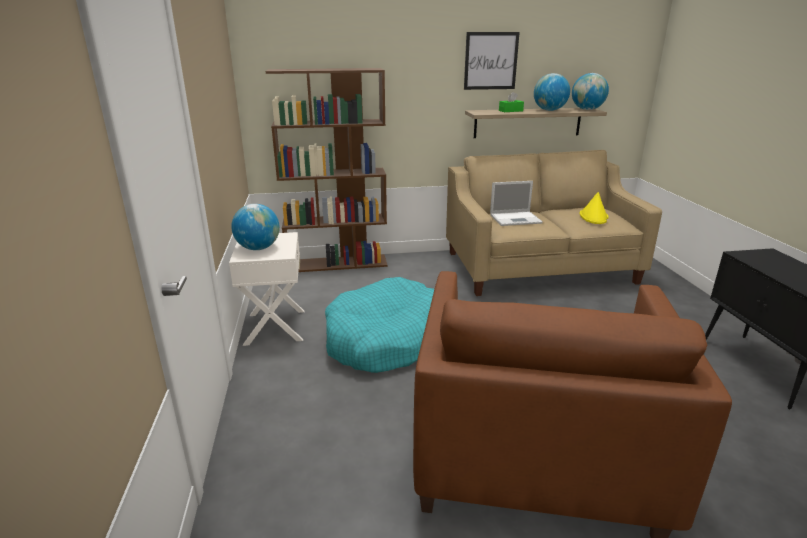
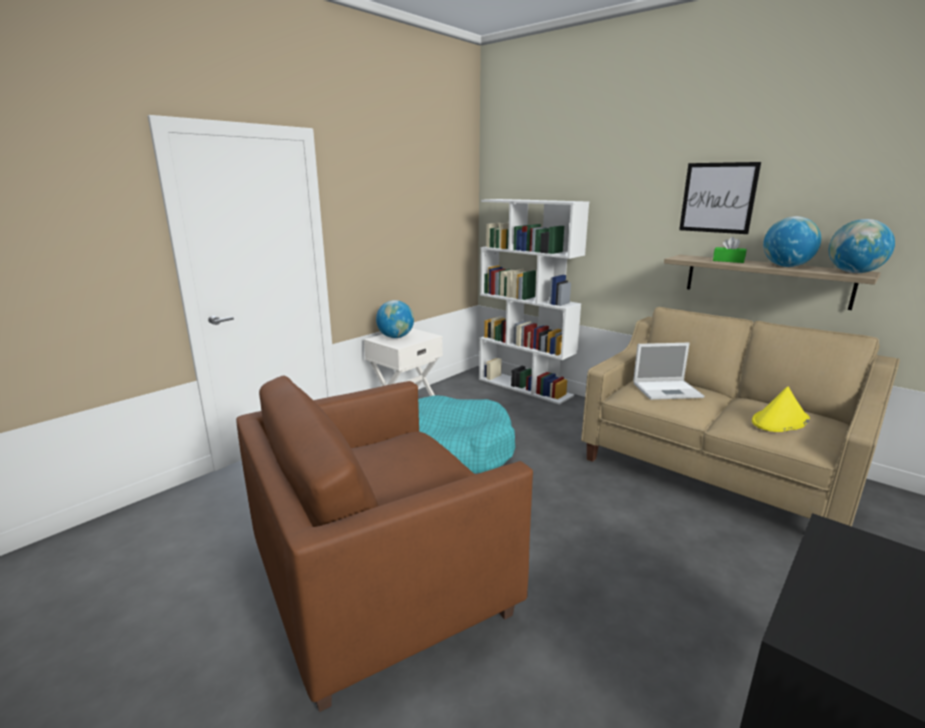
camera: 50 degrees right, 5 degrees down
brown bookcase [266,68,388,272] -> white bookcase [479,199,589,405]
laptop [490,181,543,226] -> laptop turned 45 degrees counterclockwise [633,343,704,400]

